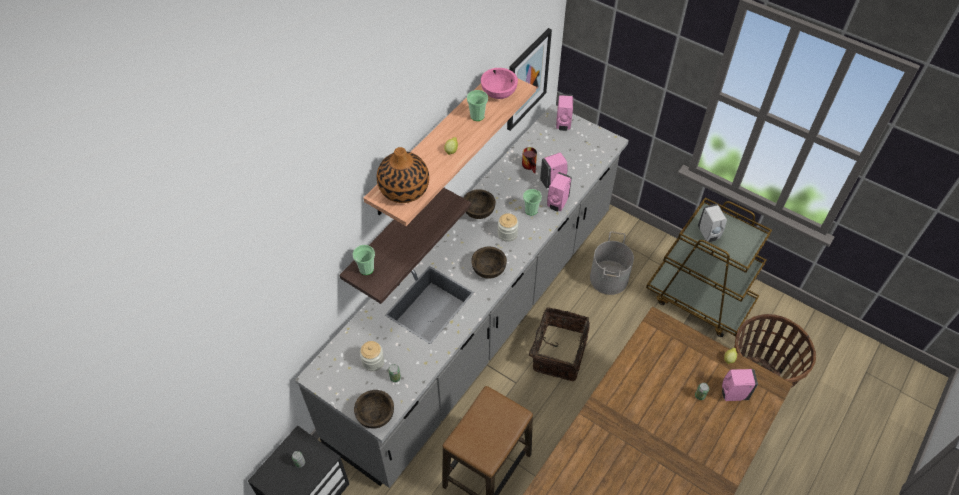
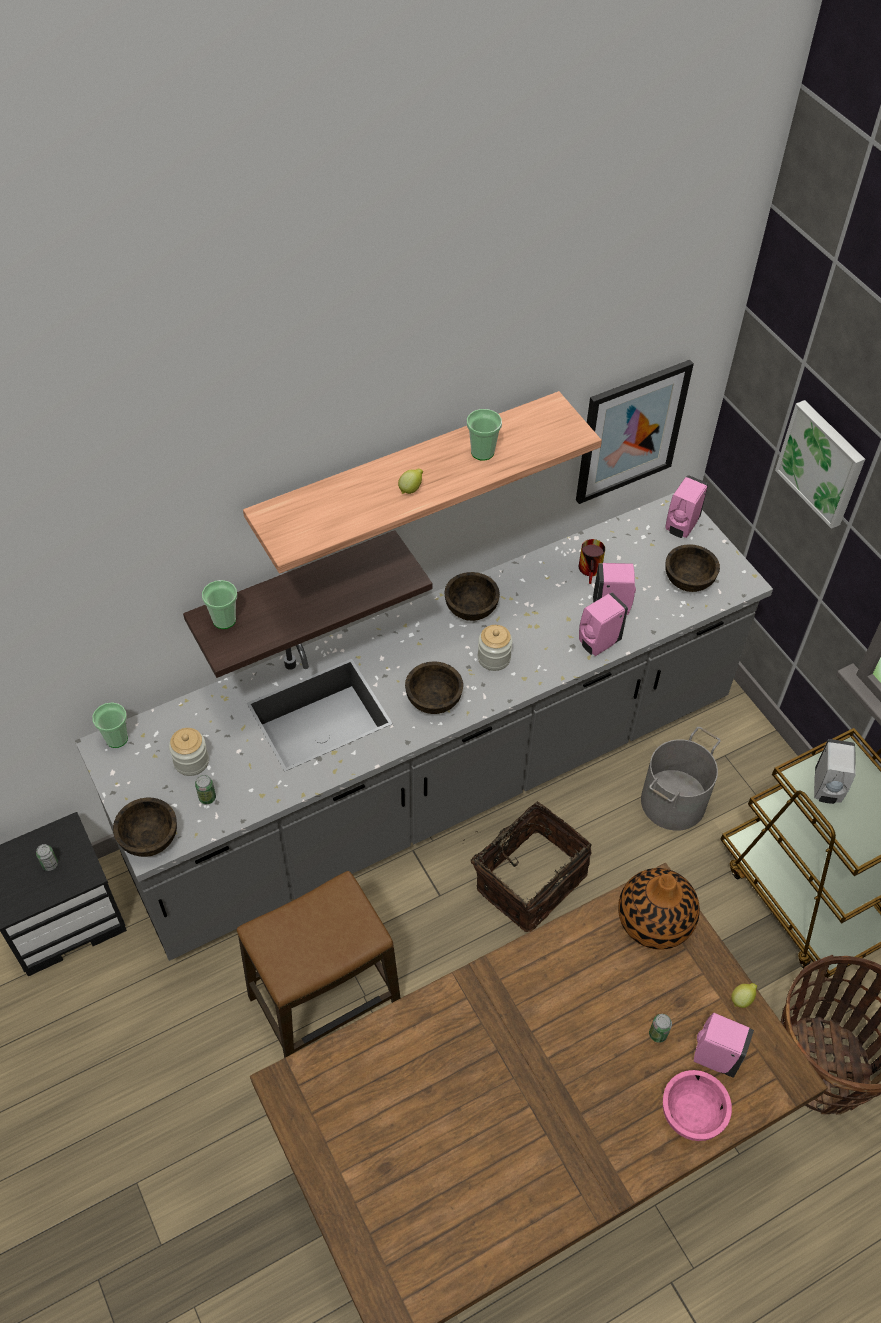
camera: 25 degrees right, 0 degrees up
vase [377,147,429,203] -> vase moved to [618,868,700,950]
pink bowl [481,68,518,99] -> pink bowl moved to [663,1070,732,1141]
cup [523,189,542,215] -> cup moved to [92,702,128,748]
none -> brown bowl [666,544,720,592]
none -> picture [775,400,865,529]

